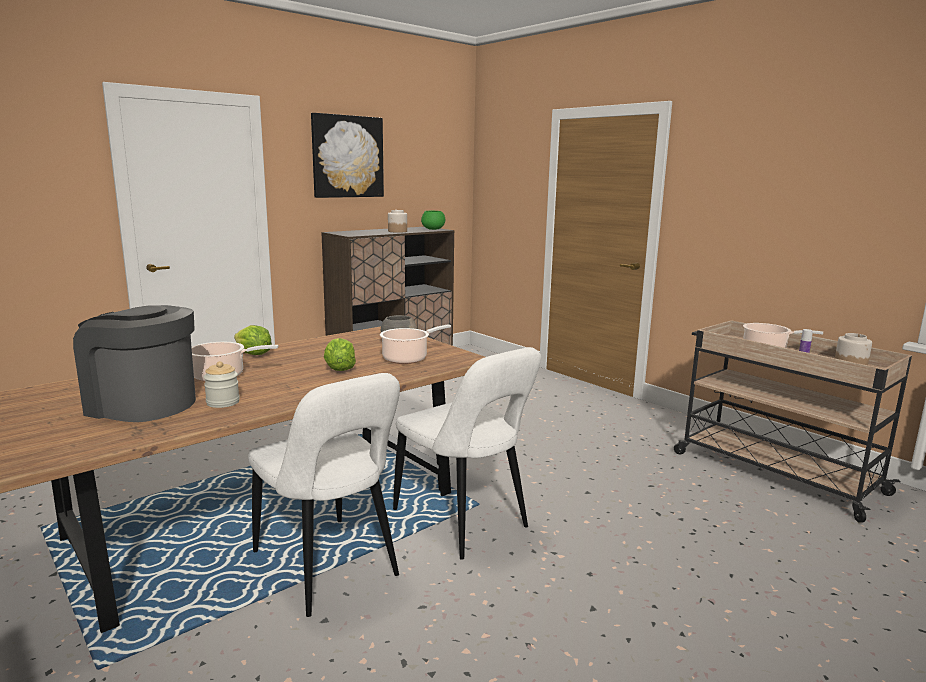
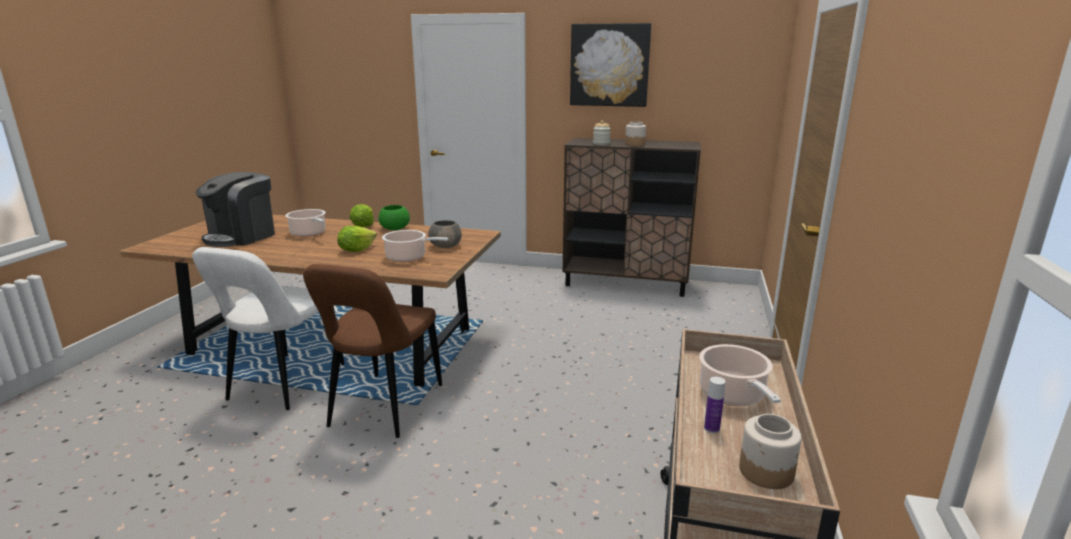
camera: 55 degrees right, 5 degrees up
coffee machine [73,305,196,422] -> coffee machine turned 135 degrees counterclockwise [195,172,275,247]
jar [204,361,240,408] -> jar moved to [593,121,611,145]
white chair [393,347,541,560] -> brown chair [303,264,442,438]
green bowl [421,211,445,230] -> green bowl moved to [379,205,410,230]

